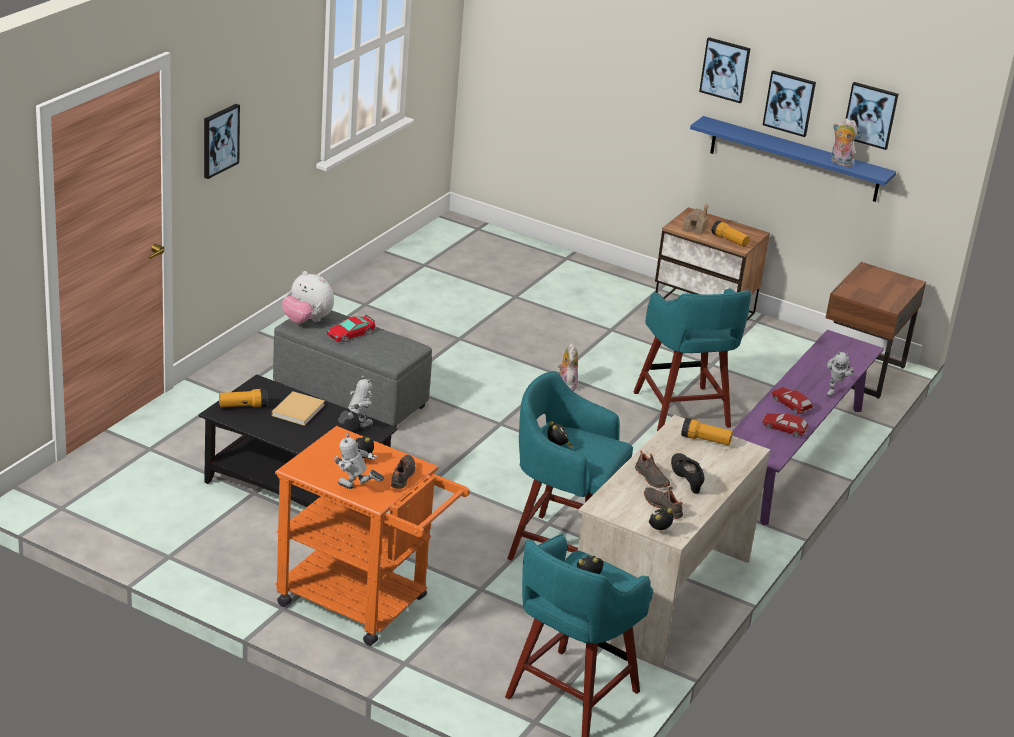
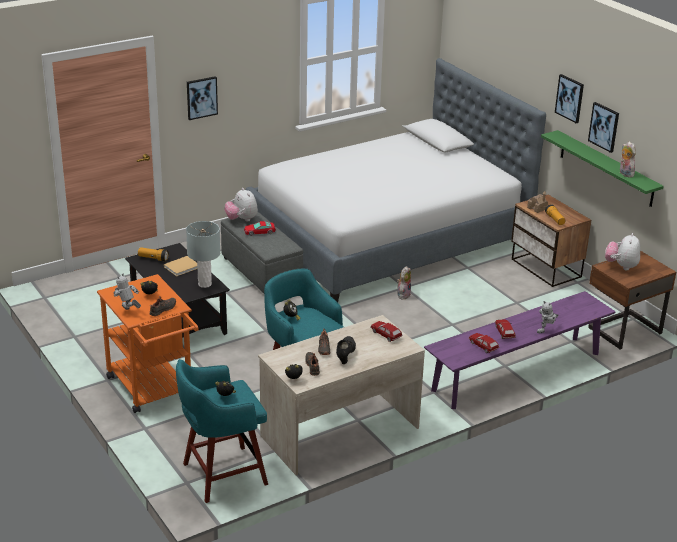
camera: 30 degrees right, 0 degrees up
toy robot [338,376,373,429] -> grey table lamp [186,221,220,288]
turquoise stool [633,288,751,431] -> none
flashlight [681,418,733,446] -> toy car [370,321,403,342]
blue shelf [690,116,896,202] -> green shelf [541,130,664,207]
picture [846,82,899,150] -> none
none -> bed [245,58,546,303]
none -> plush toy [605,233,640,270]

